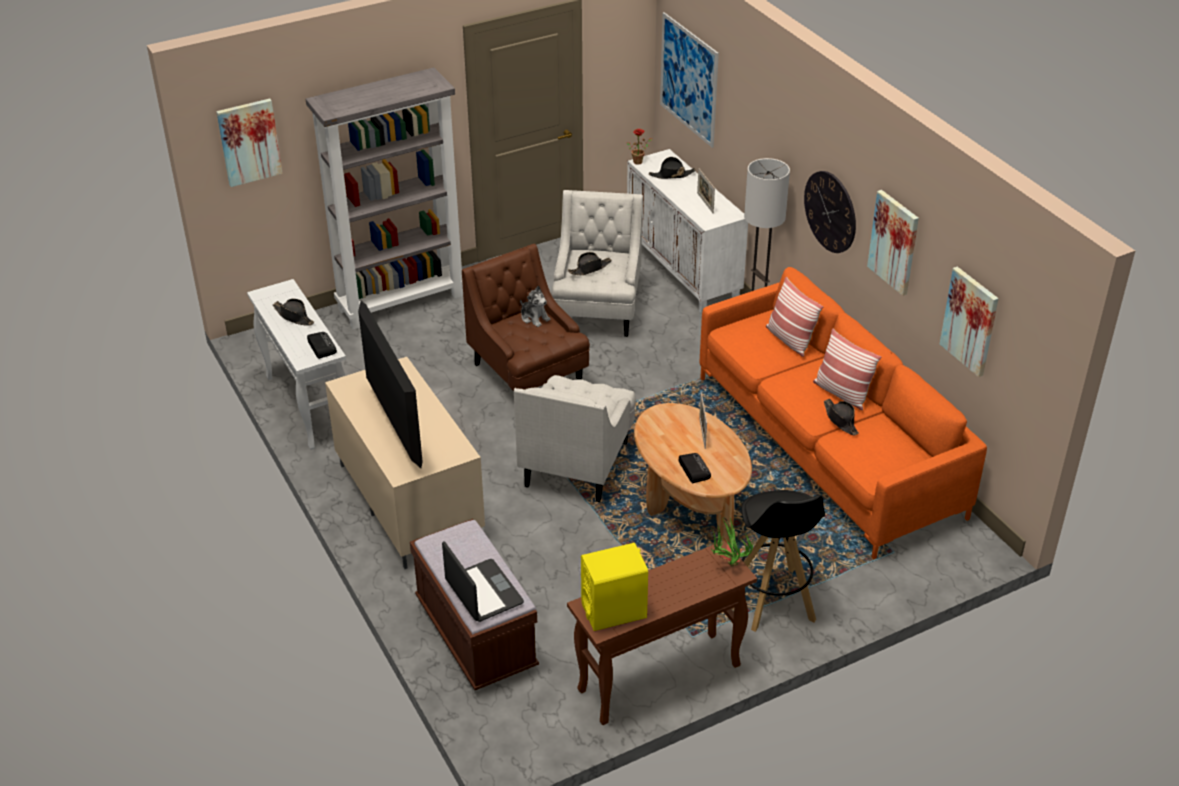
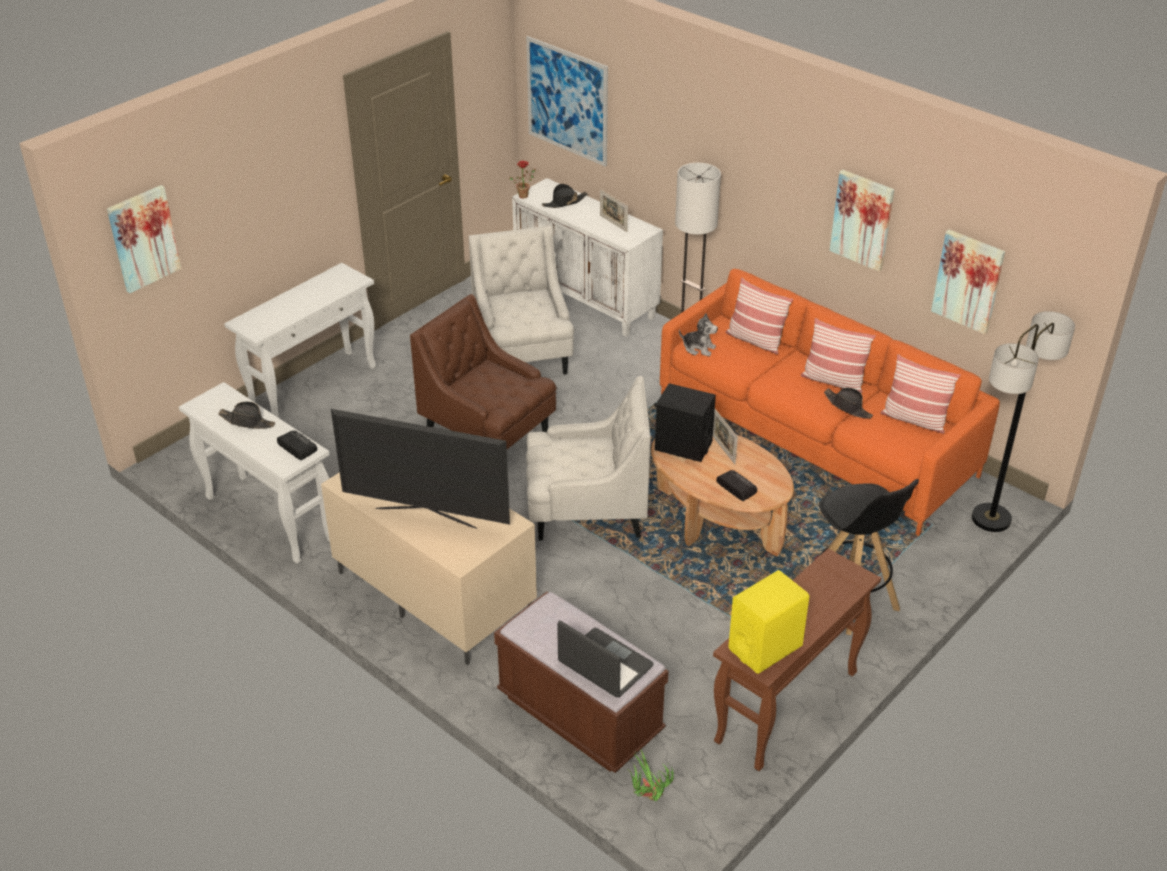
camera: 20 degrees left, 0 degrees up
grey bookcase [306,68,463,330] -> white console table [224,263,376,418]
television [358,301,423,468] -> television turned 150 degrees clockwise [331,409,510,529]
white armchair [514,375,636,502] -> white armchair turned 90 degrees counterclockwise [526,376,651,541]
plush toy [520,286,551,327] -> plush toy moved to [679,313,718,357]
black hat [568,252,612,275] -> none
potted plant [711,518,753,566] -> potted plant moved to [629,748,674,801]
wall clock [804,171,856,253] -> none
none -> black speaker [654,383,716,462]
none -> pillow [880,354,961,434]
none -> floor lamp [972,311,1075,532]

